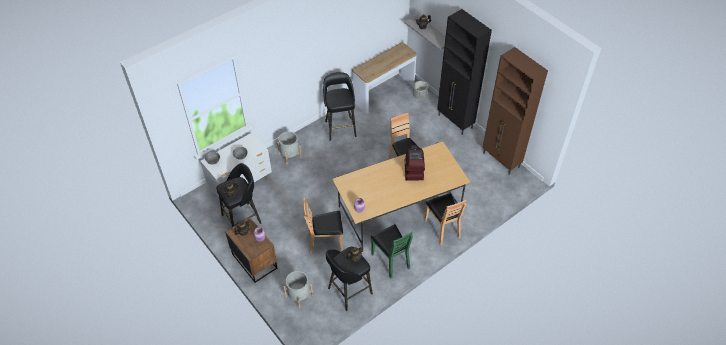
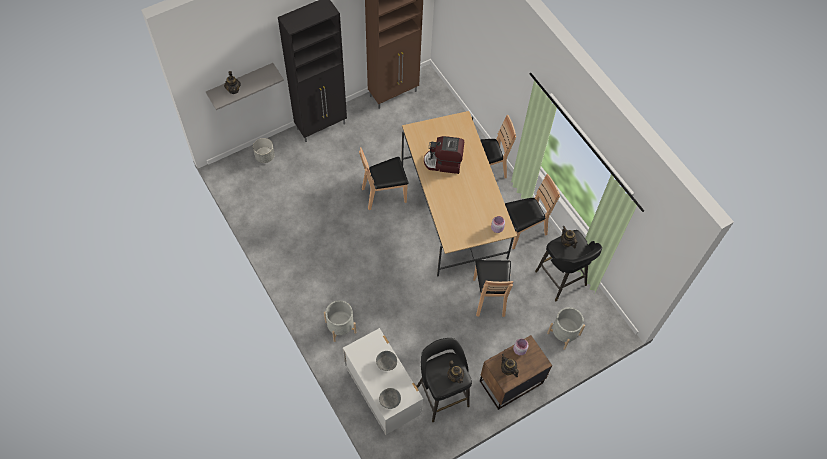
camera: 85 degrees left, 10 degrees up
black stool [323,72,356,141] -> none
console table [352,42,417,113] -> none
green chair [371,224,413,279] -> brown chair [505,174,560,249]

